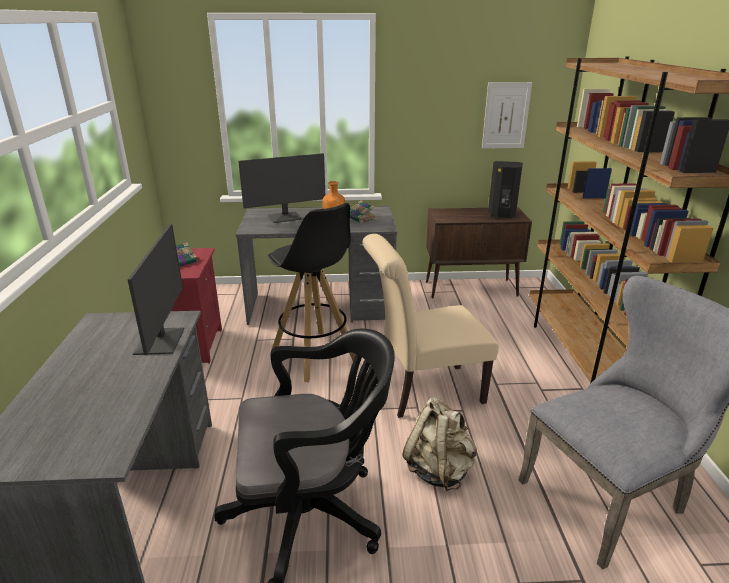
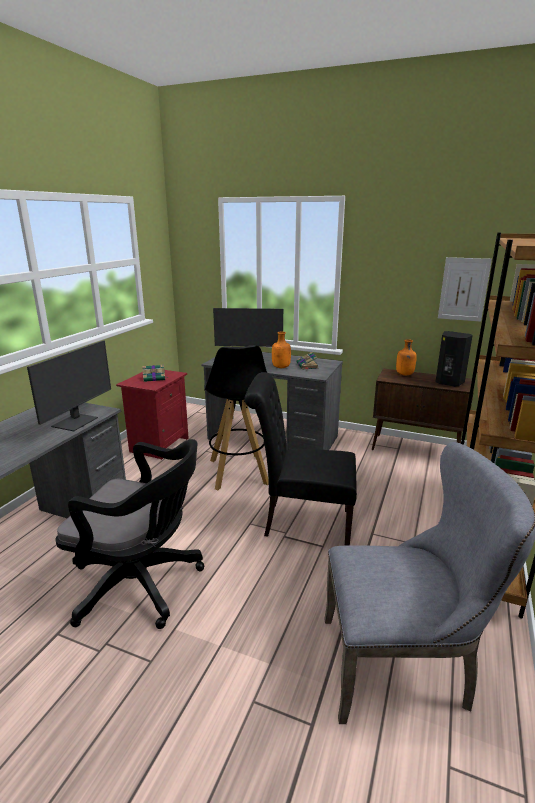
camera: 25 degrees right, 5 degrees down
beige chair [363,234,499,418] -> black chair [244,372,357,546]
beige backpack [402,397,477,491] -> none
none -> orange bottle [396,339,417,375]

